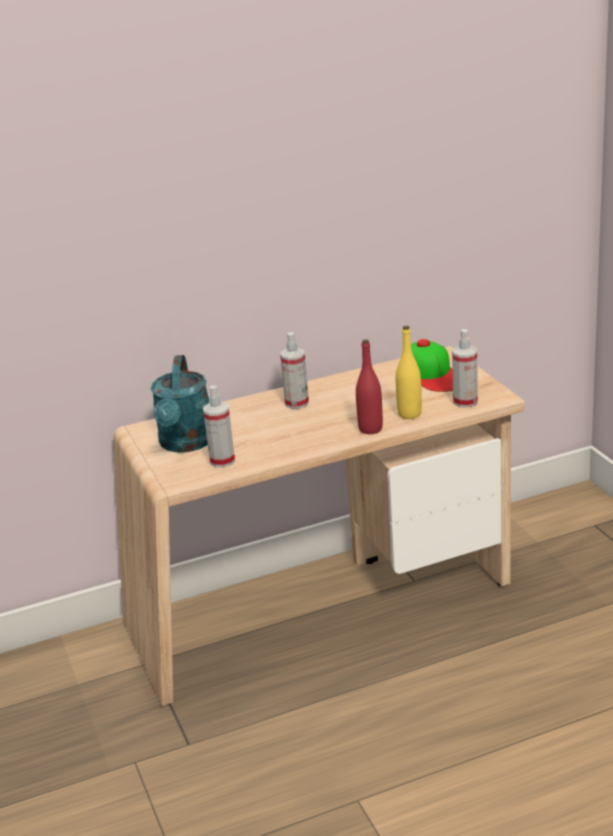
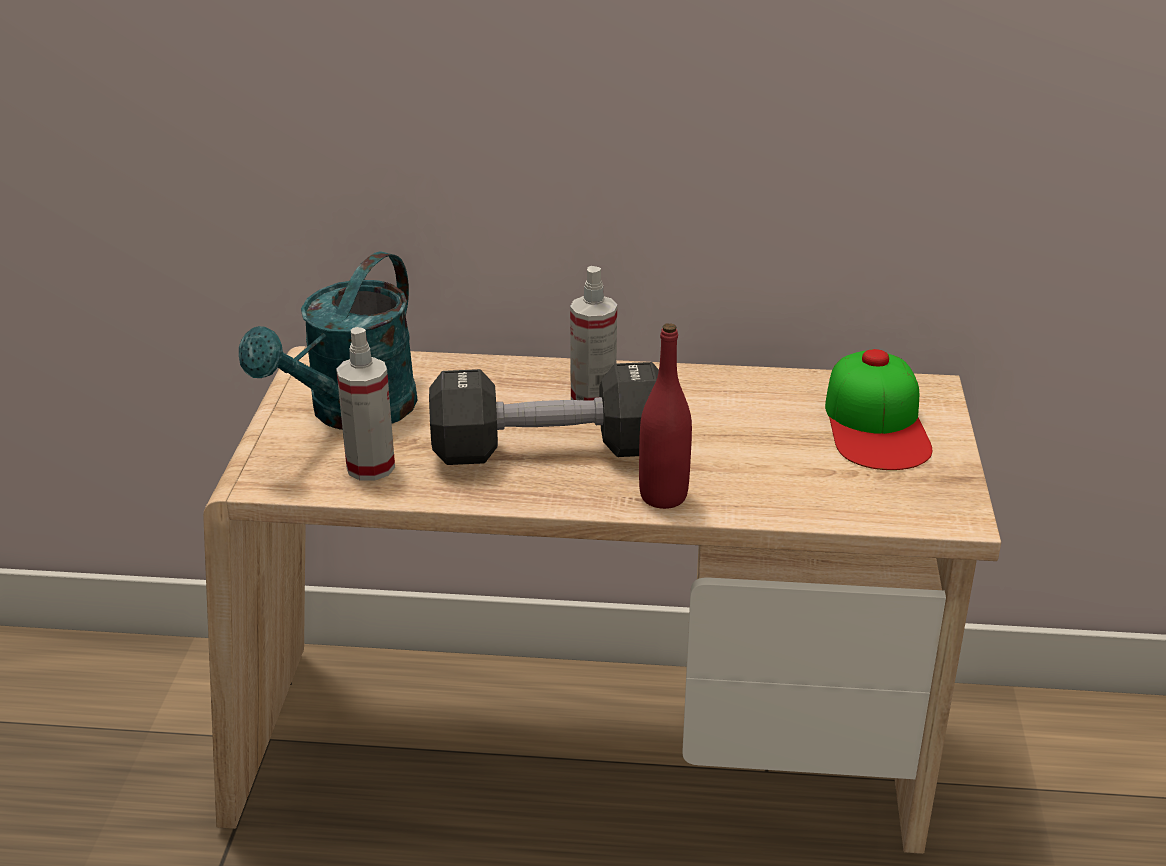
camera: 25 degrees right, 5 degrees up
yellow bottle [396,326,422,419] -> none
spray bottle [452,329,478,408] -> none
none -> black dumbbell [429,362,659,465]

